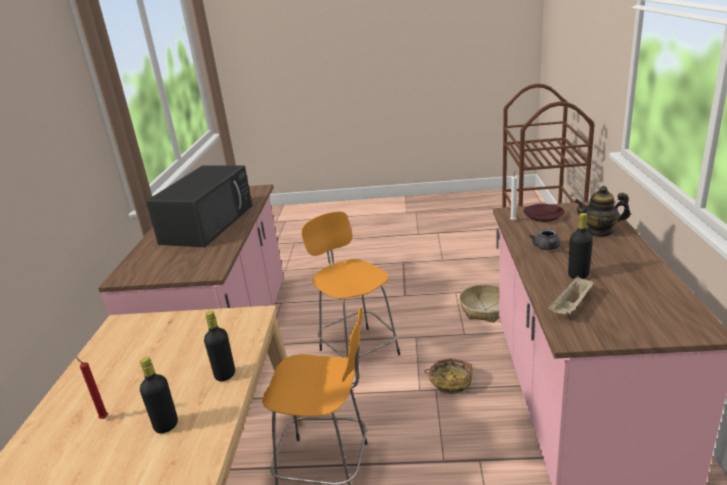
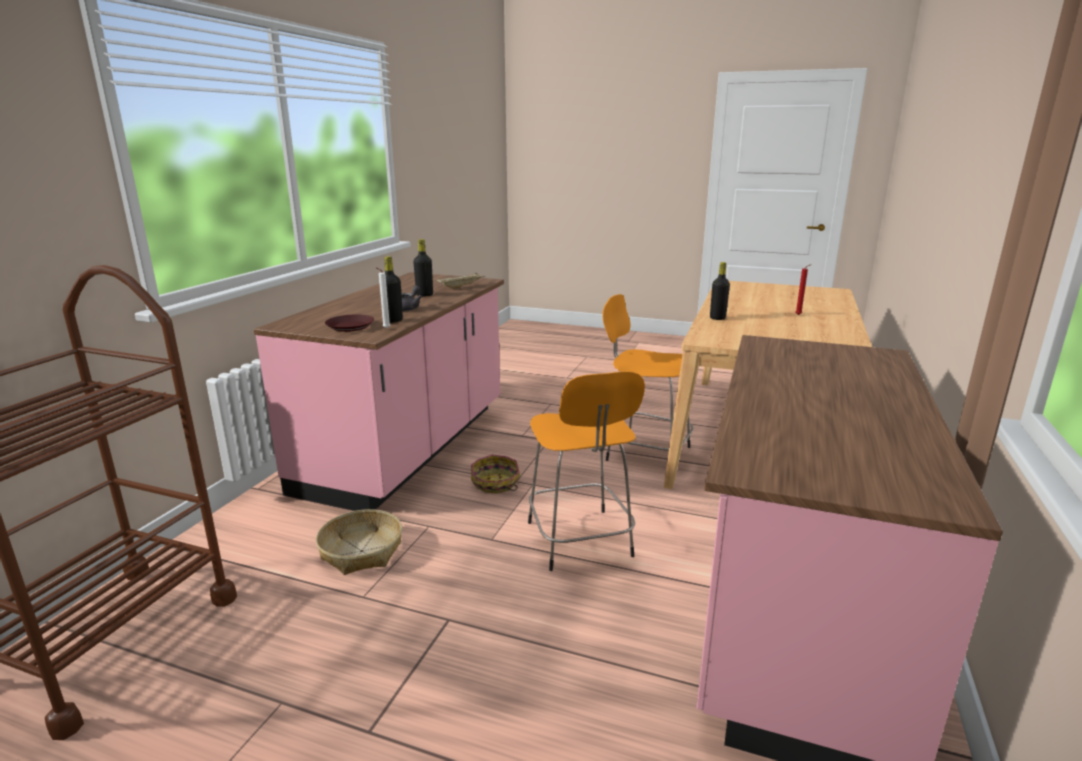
camera: 165 degrees left, 5 degrees down
black bottle [140,357,178,434] -> black bottle moved to [384,256,403,323]
black microwave [146,166,253,247] -> none
teapot [574,186,630,237] -> none

